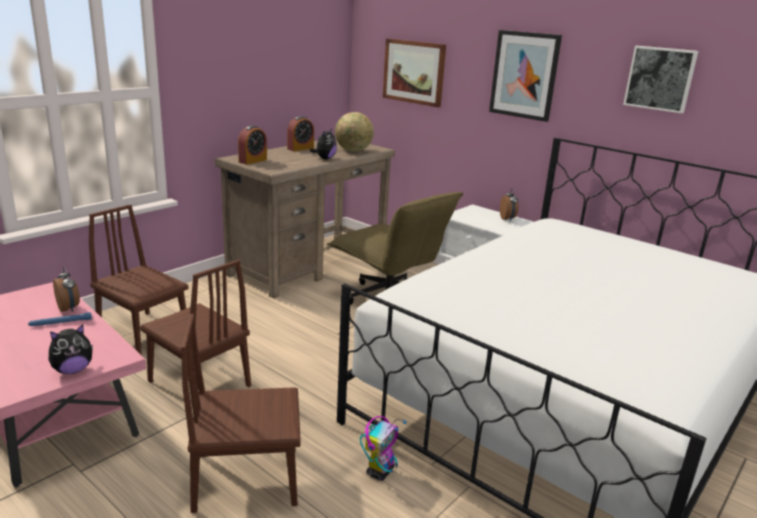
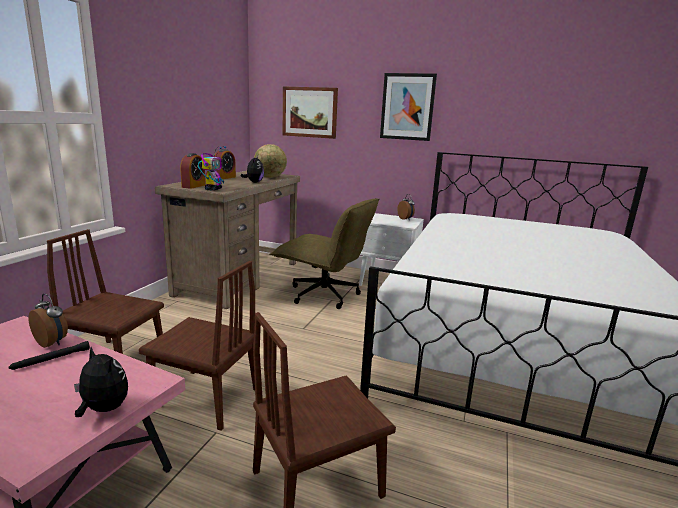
camera: 20 degrees left, 5 degrees down
blue flashlight [28,312,92,326] -> black flashlight [9,341,90,370]
plush toy [49,325,93,374] -> plush toy turned 90 degrees counterclockwise [74,347,128,417]
toy robot [360,416,407,481] -> toy robot moved to [198,146,226,191]
picture [623,46,698,113] -> none

